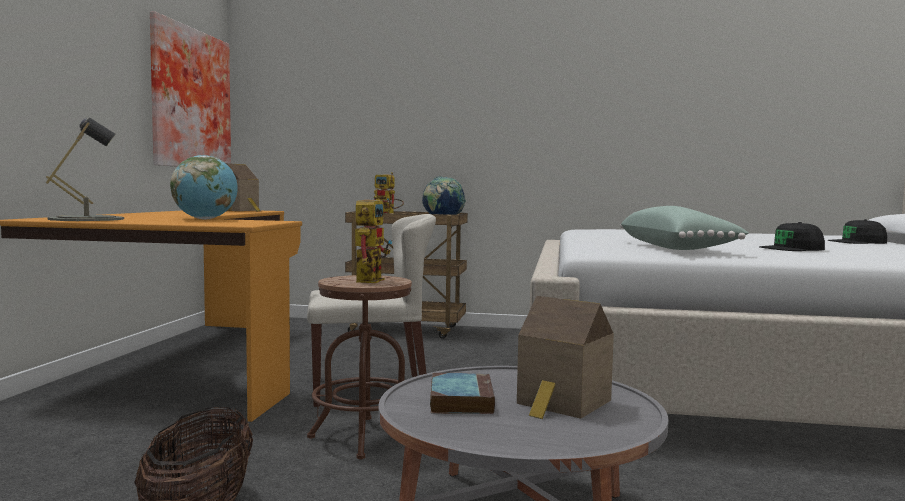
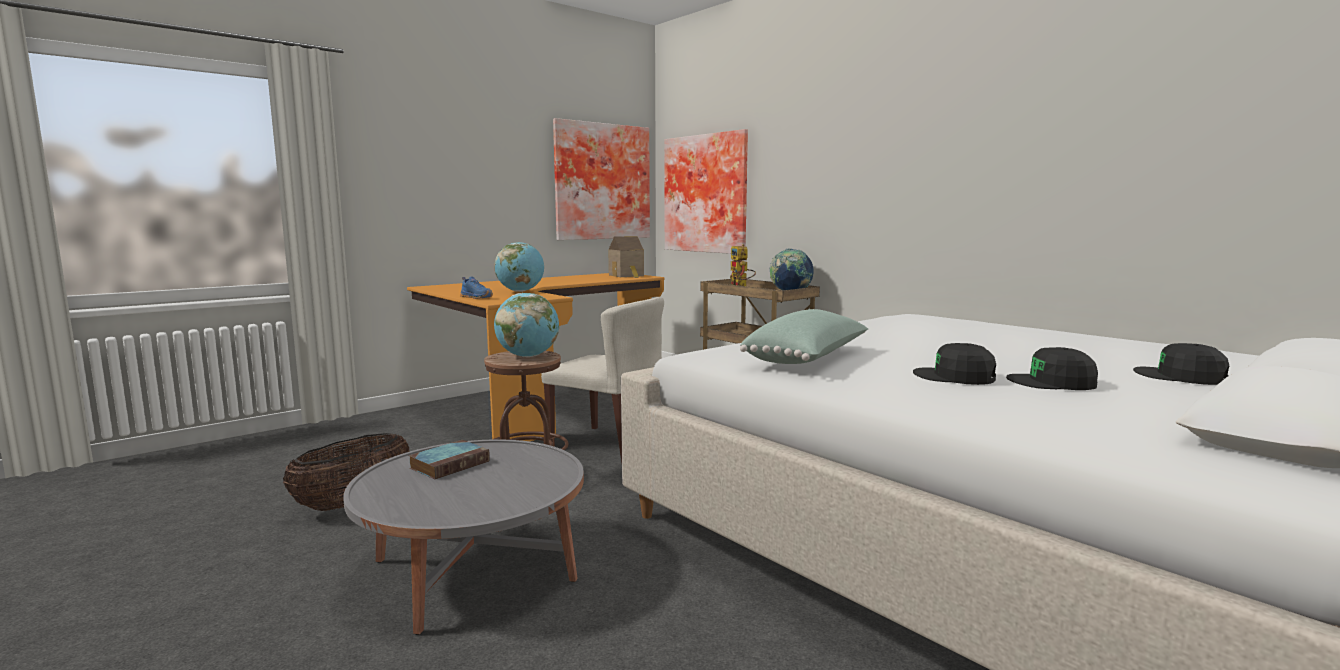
camera: 40 degrees right, 5 degrees up
grey table lamp [46,118,124,221] -> none
toy robot [355,195,392,283] -> globe [494,293,559,357]
toy house [517,296,614,419] -> none
none -> blue shoe [460,277,493,299]
none -> picture [664,129,748,254]
none -> black cap [1006,347,1098,390]

